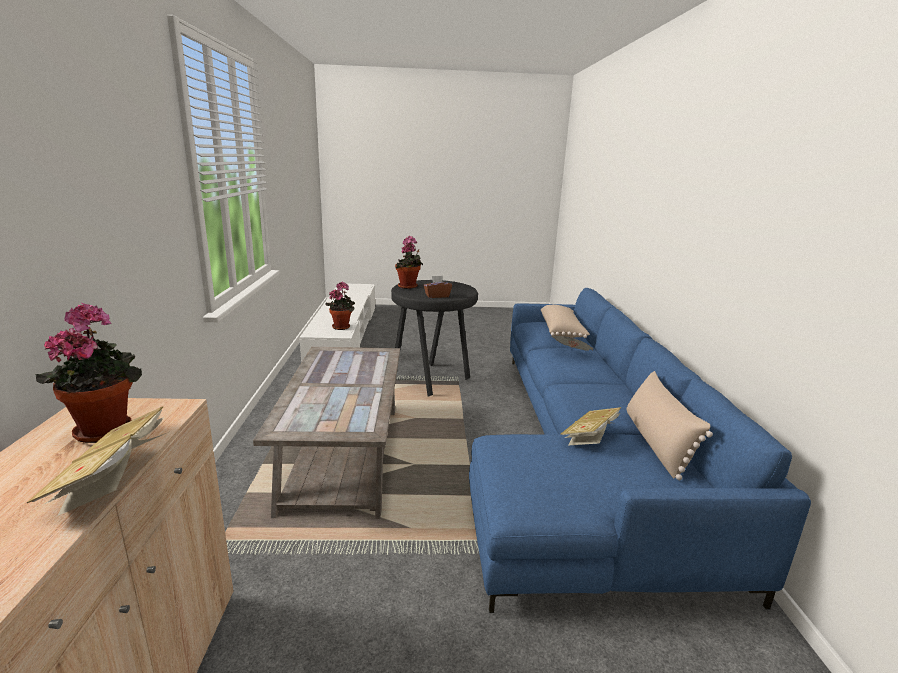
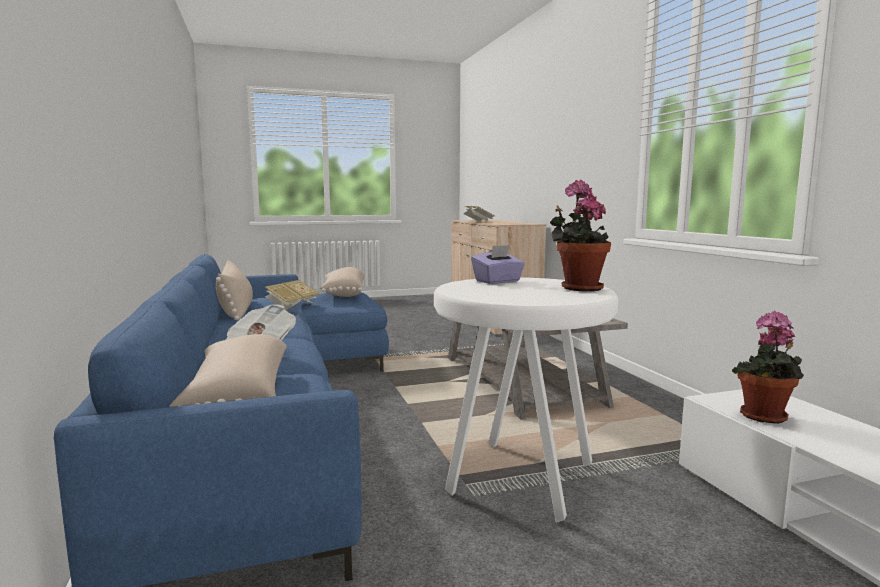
camera: 165 degrees right, 10 degrees down
potted plant [35,303,142,443] -> none
black stool [391,280,478,397] -> white stool [434,278,618,523]
brown tissue box [423,276,452,298] -> purple tissue box [471,245,525,284]
none -> beige pillow [320,267,365,297]

